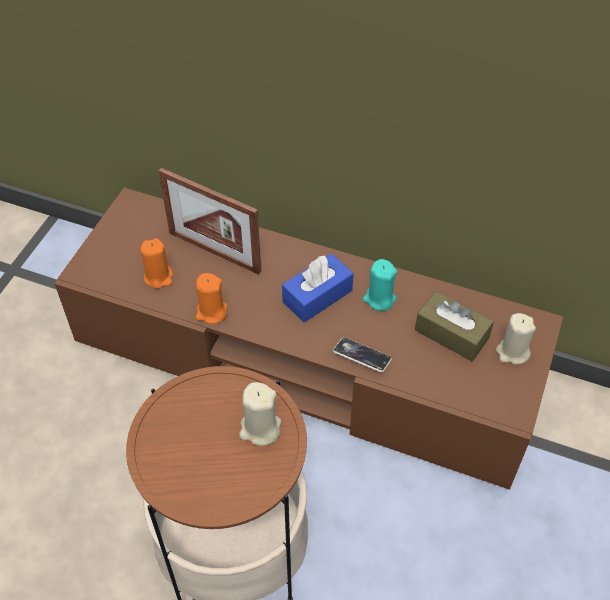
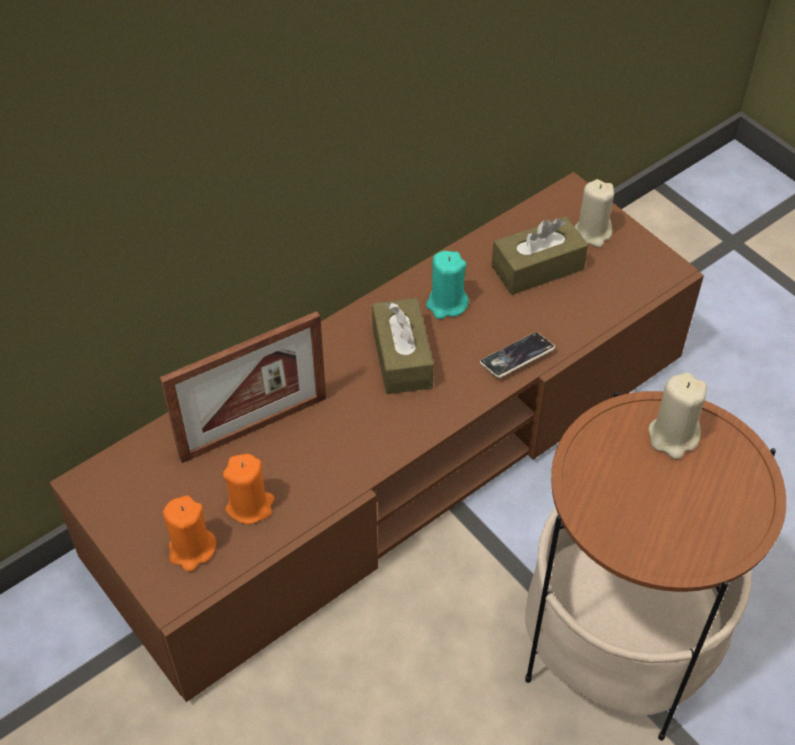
camera: 60 degrees left, 0 degrees up
orange candle [196,273,228,324] -> orange candle moved to [163,495,216,572]
blue tissue box [282,254,354,323] -> brown tissue box [372,298,434,394]

